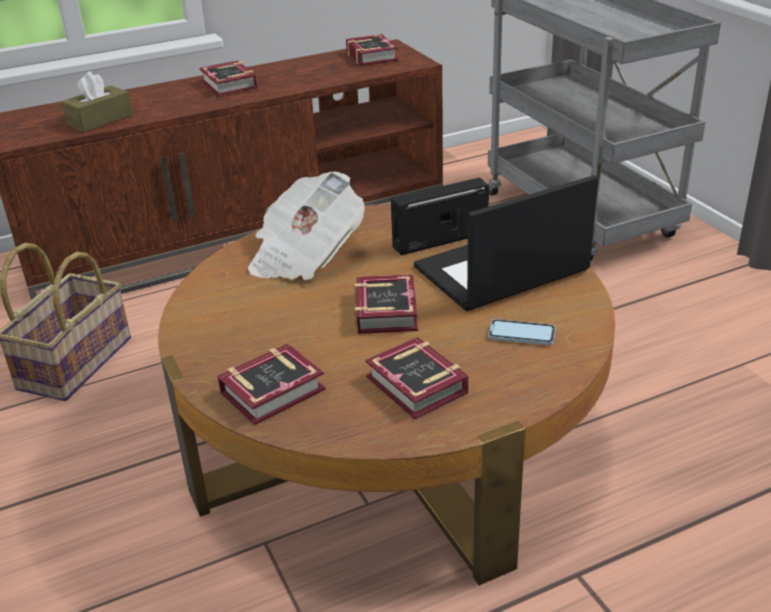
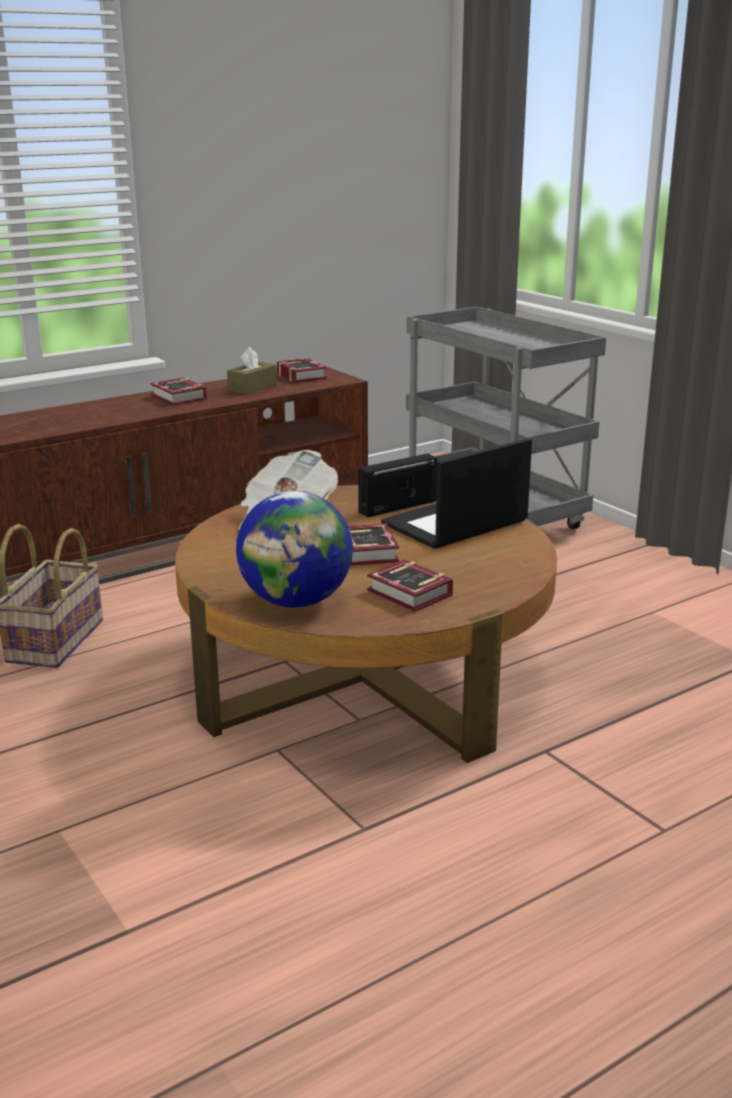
camera: 10 degrees left, 10 degrees down
brown tissue box [62,72,133,132] -> brown tissue box moved to [227,347,277,394]
book [218,343,326,425] -> globe [236,491,353,608]
phone [488,319,556,345] -> none

